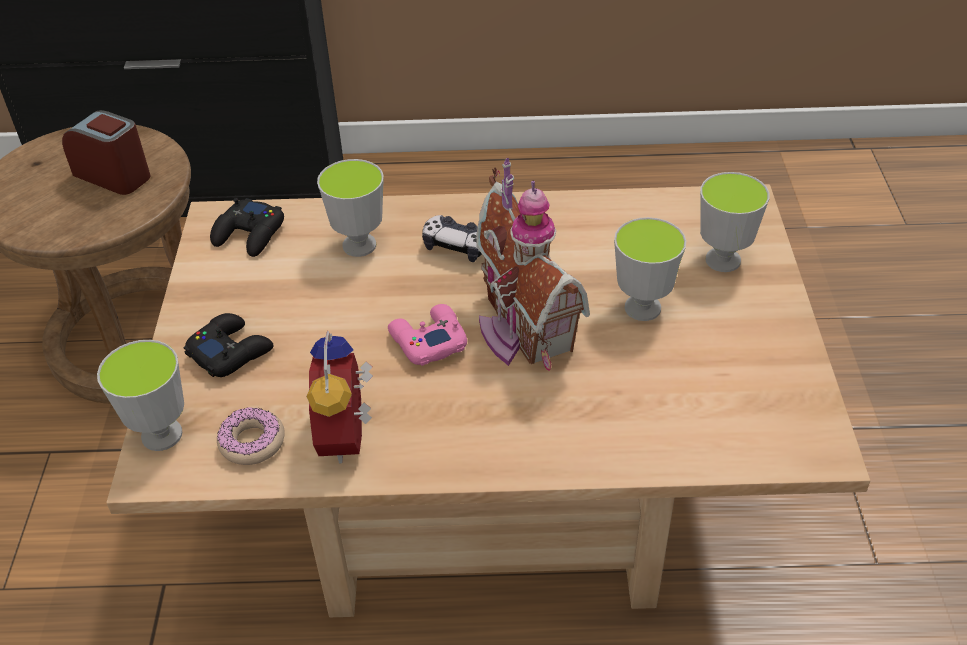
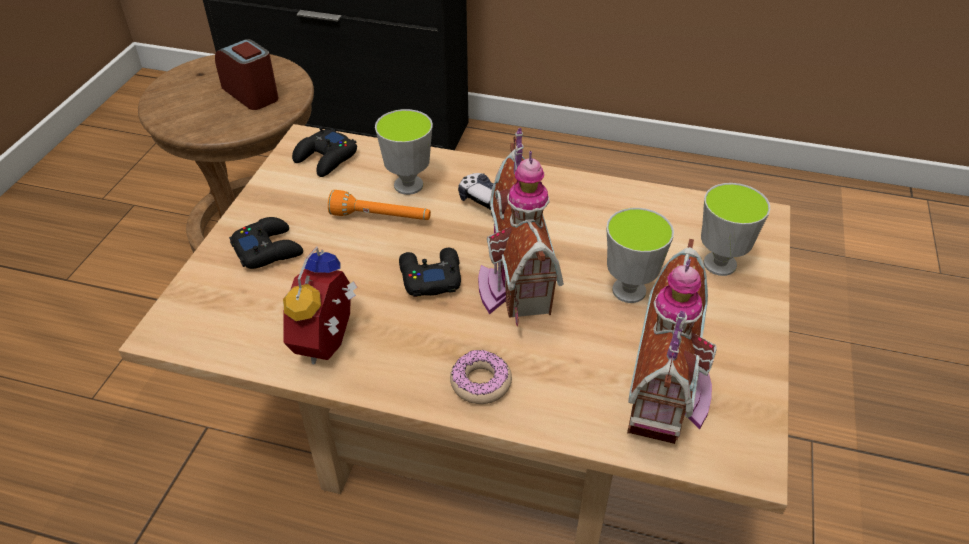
camera: 15 degrees right, 0 degrees up
cup [97,340,184,451] -> none
donut [217,407,285,465] -> donut moved to [450,350,512,404]
pink game controller [388,304,467,366] -> black game controller [399,248,461,297]
none -> orange flashlight [328,190,431,220]
none -> toy house [627,239,717,444]

